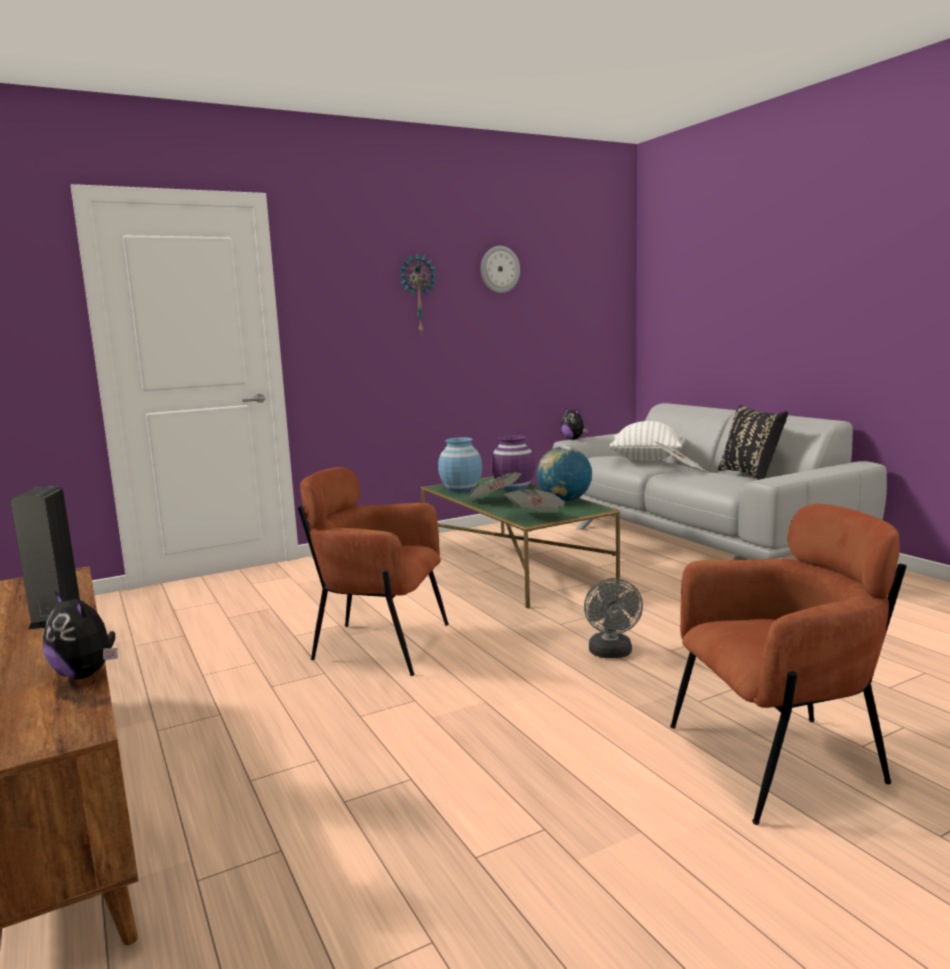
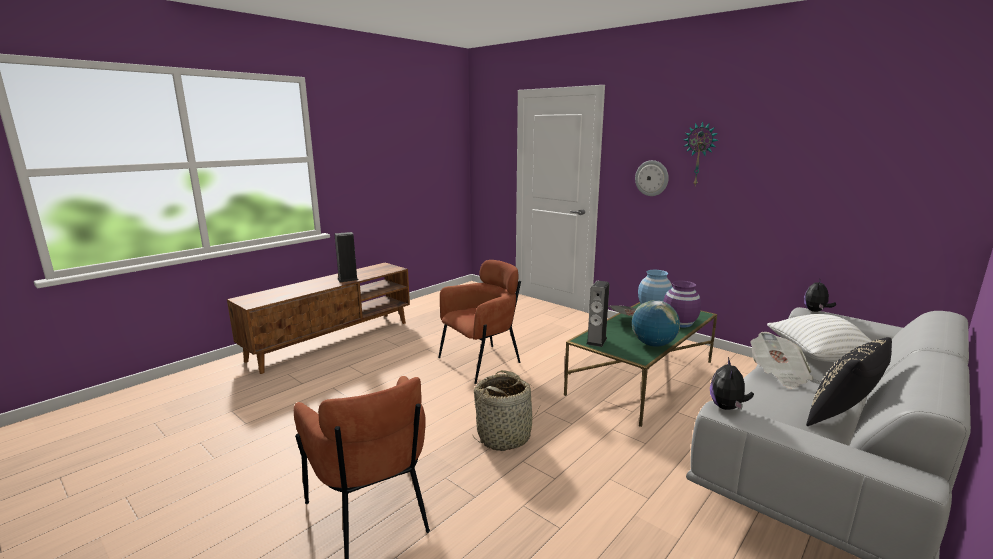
camera: 70 degrees right, 5 degrees up
plush toy [43,591,118,679] -> plush toy moved to [710,357,754,410]
brown armchair [297,467,449,676] -> brown armchair turned 60 degrees clockwise [438,260,521,384]
wall clock [481,246,520,293] -> wall clock moved to [635,160,669,196]
newspaper [503,489,566,510] -> speaker [586,281,610,347]
grey fan [584,578,643,658] -> basket [473,370,540,451]

